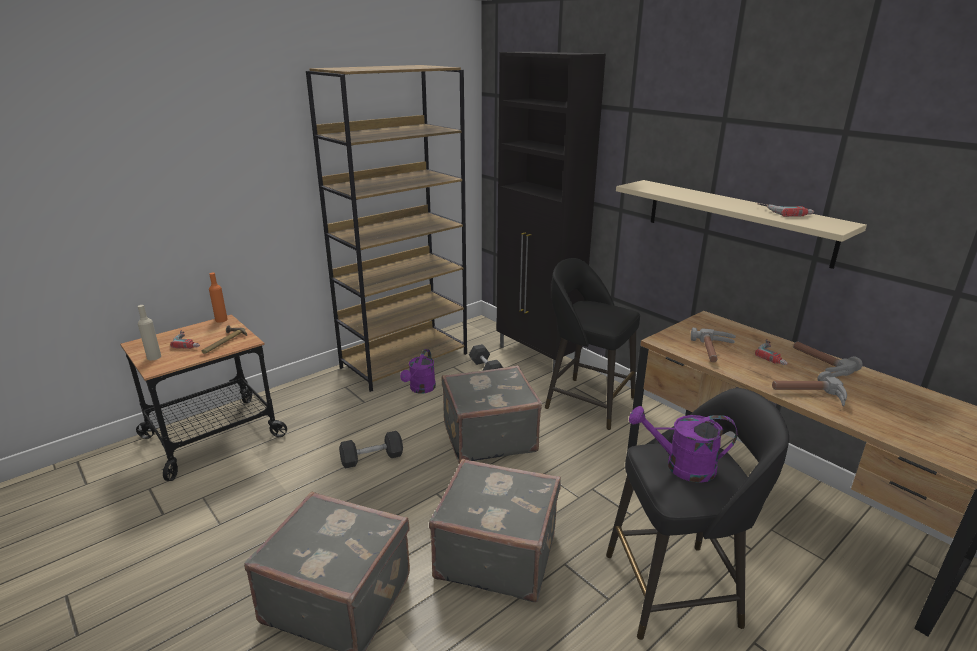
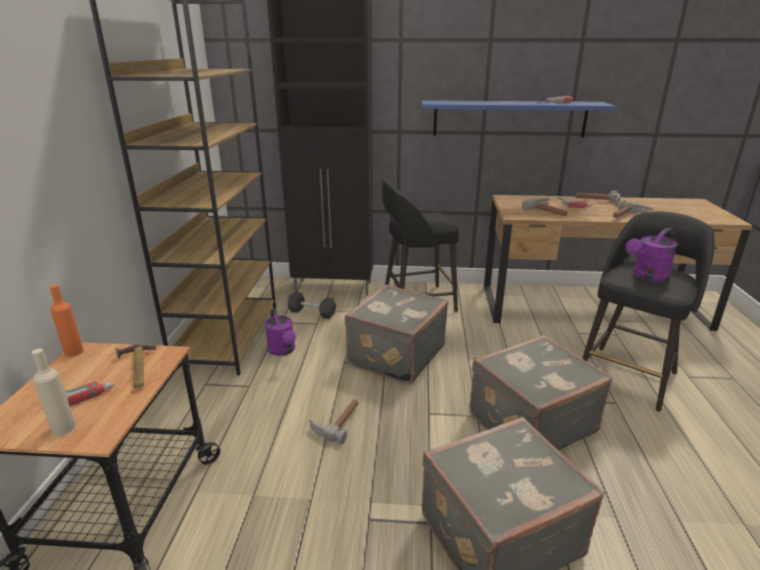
camera: 45 degrees left, 0 degrees up
grey dumbbell [339,431,403,468] -> hammer [309,399,358,445]
beige shelf [616,180,867,269] -> blue shelf [422,100,616,137]

